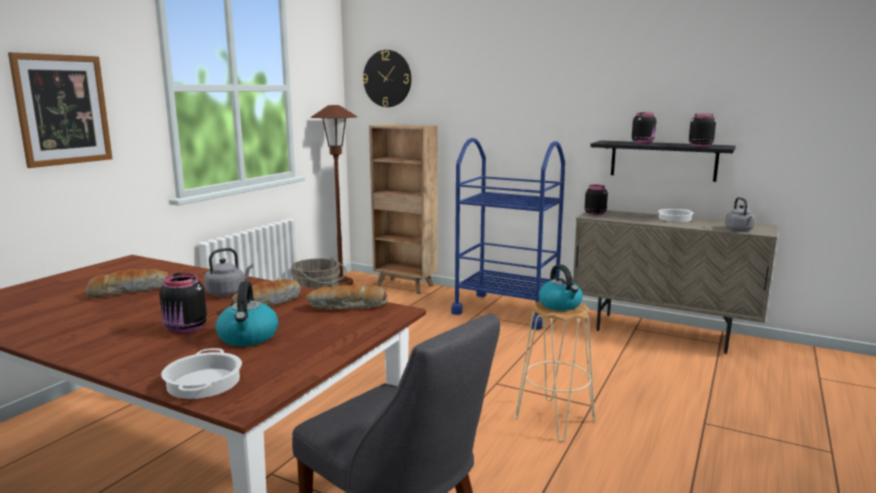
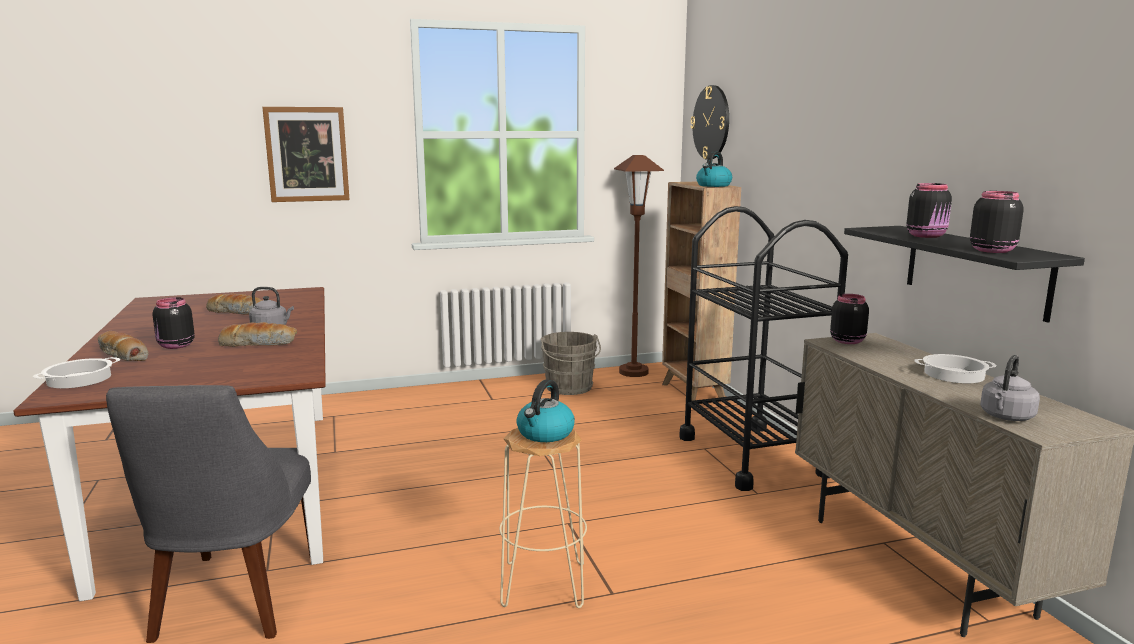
camera: 45 degrees right, 0 degrees up
kettle [216,281,278,346] -> kettle moved to [696,151,732,187]
bread [306,284,388,309] -> bread moved to [98,331,149,361]
blue cart [451,138,565,330] -> black cart [679,206,848,491]

